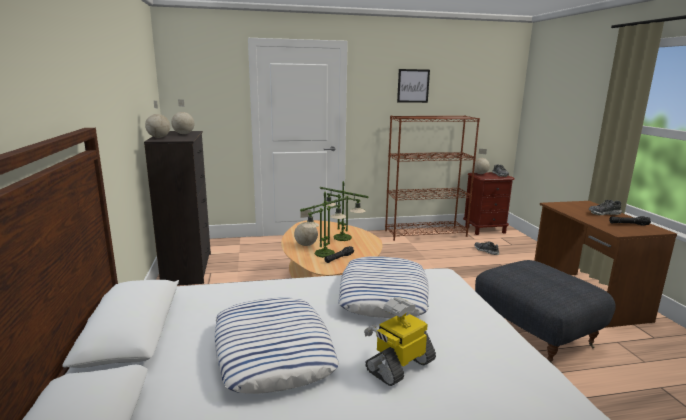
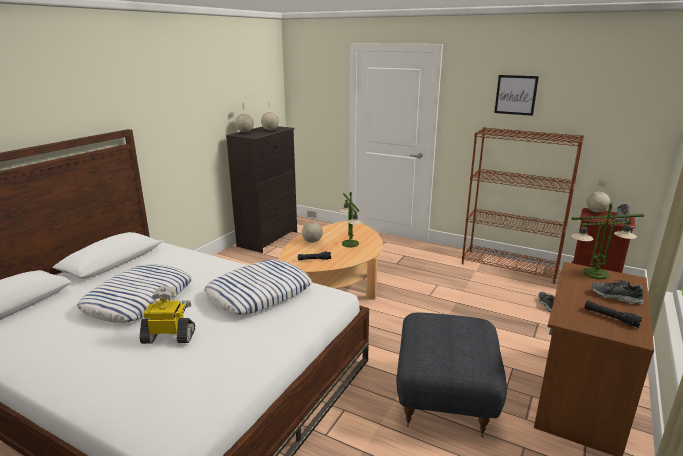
camera: 40 degrees right, 5 degrees up
table lamp [300,192,347,258] -> table lamp moved to [571,202,645,279]

